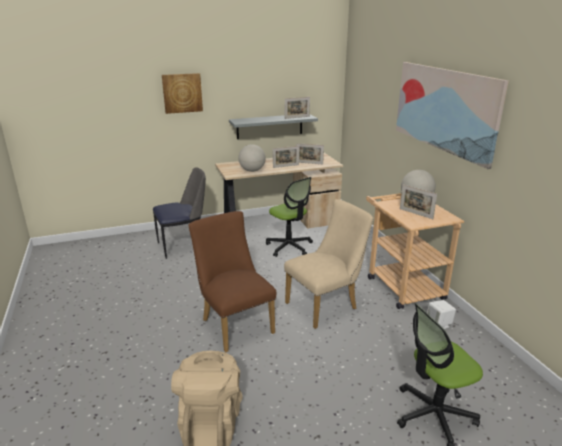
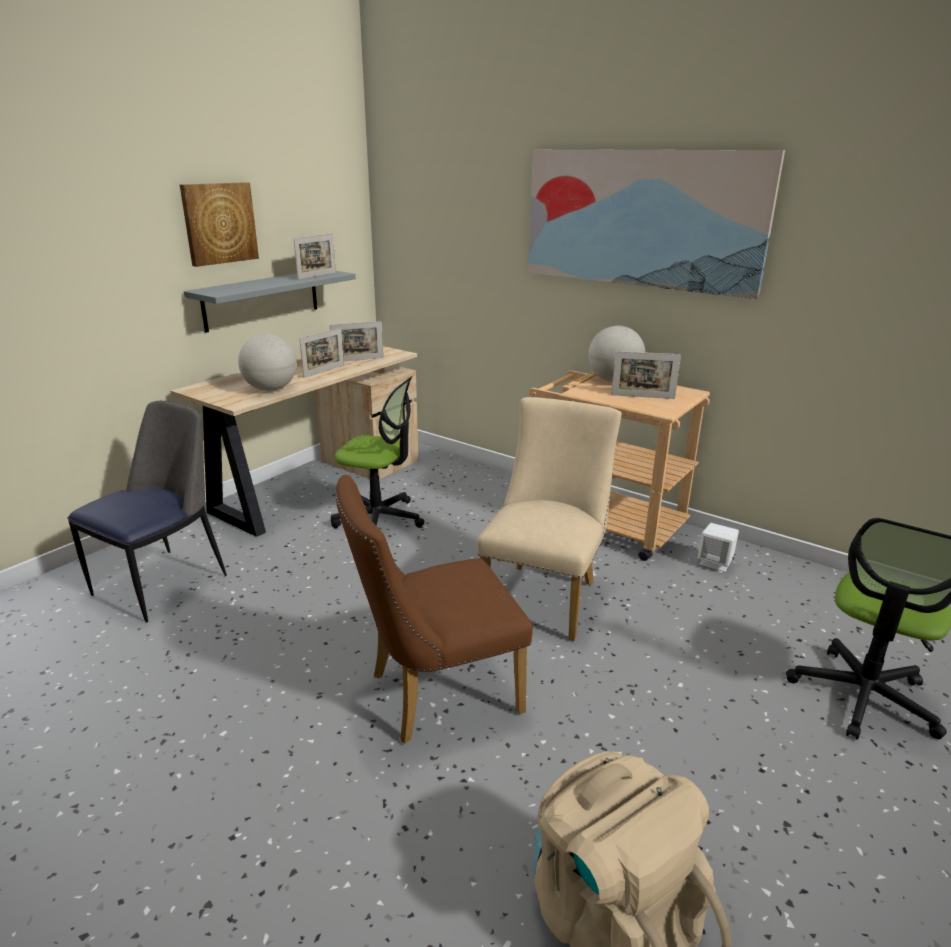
camera: 35 degrees left, 0 degrees up
picture [162,73,203,114] -> picture moved to [180,182,259,267]
brown chair [189,211,277,352] -> brown chair turned 45 degrees counterclockwise [335,475,533,744]

